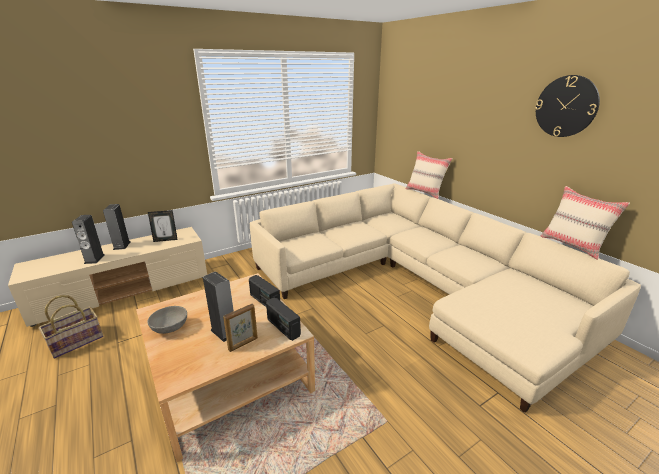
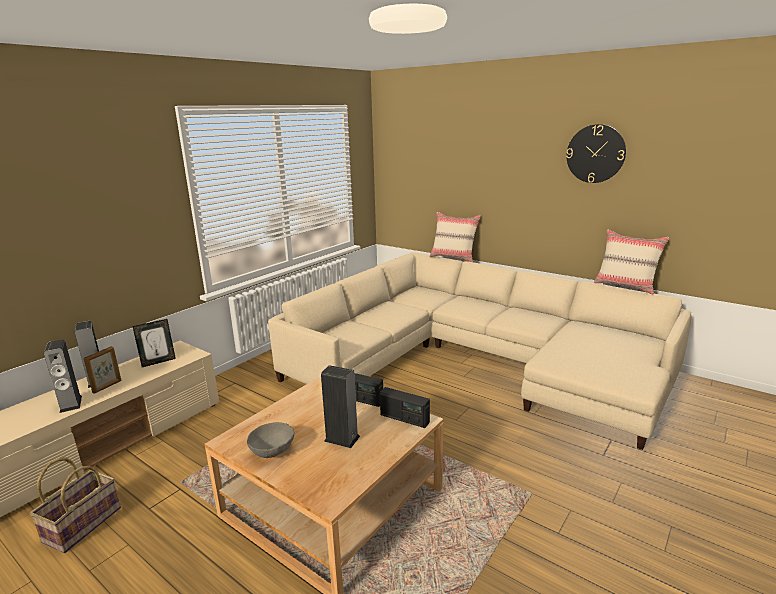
camera: 20 degrees left, 5 degrees down
picture frame [223,303,258,352] -> picture frame moved to [84,346,122,394]

